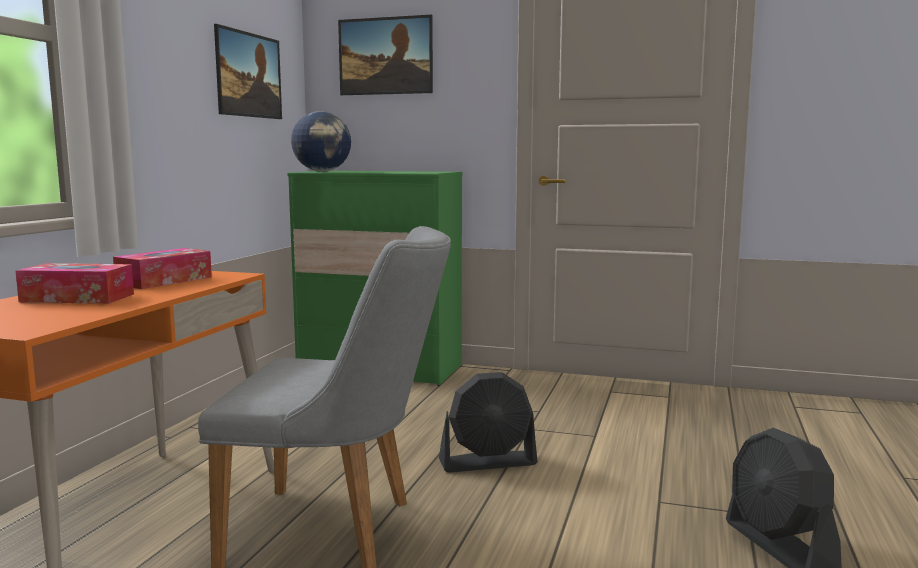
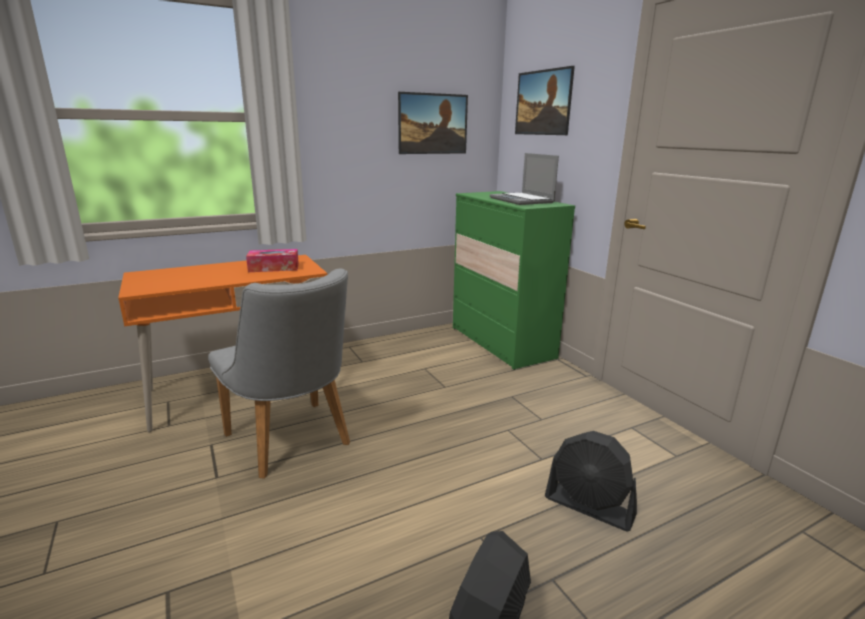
camera: 45 degrees right, 10 degrees up
tissue box [15,263,134,304] -> none
globe [291,111,351,171] -> none
black fan [439,372,538,473] -> black fan moved to [545,431,637,531]
none -> laptop [490,153,559,205]

